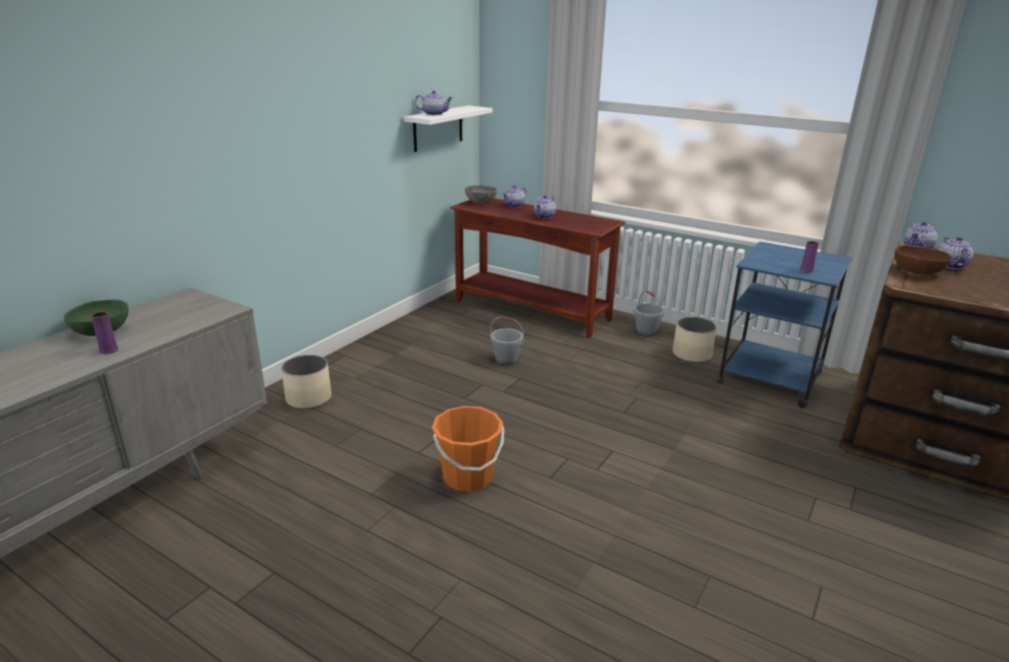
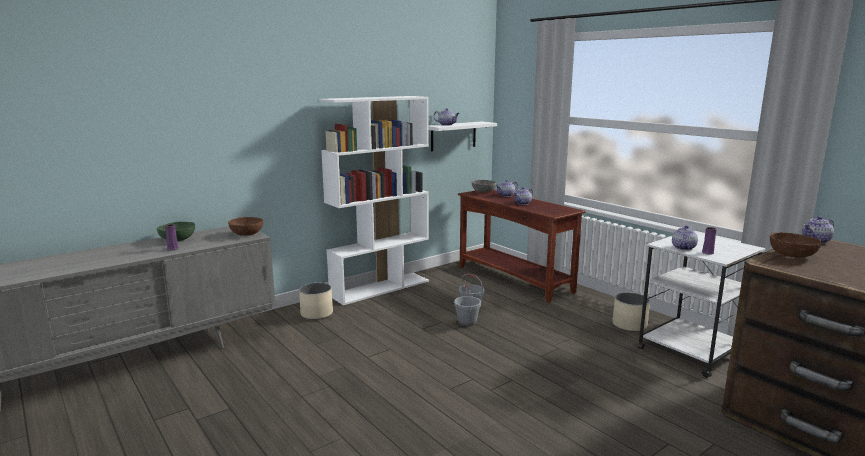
camera: 20 degrees right, 10 degrees down
orange bucket [432,406,504,492] -> none
grey bucket [634,290,664,336] -> grey bucket moved to [454,284,481,326]
blue cart [717,242,852,408] -> white cart [637,233,765,378]
teapot [937,237,973,269] -> teapot moved to [672,225,698,250]
none -> brown bowl [228,217,263,236]
none -> white bookcase [319,96,429,305]

